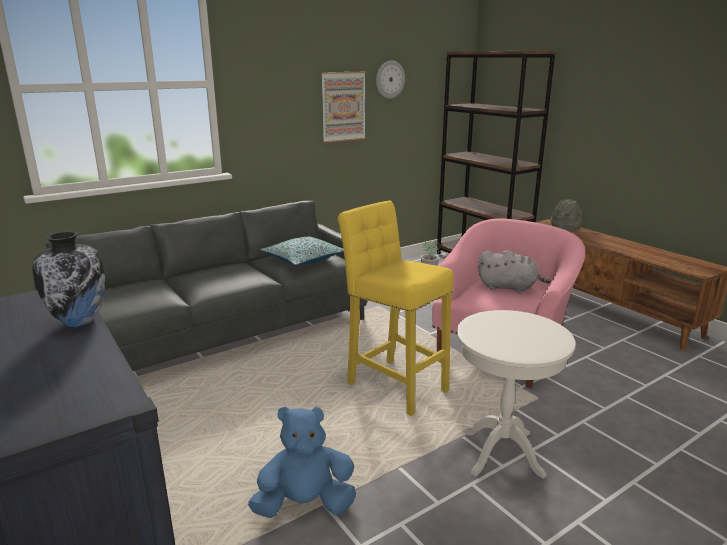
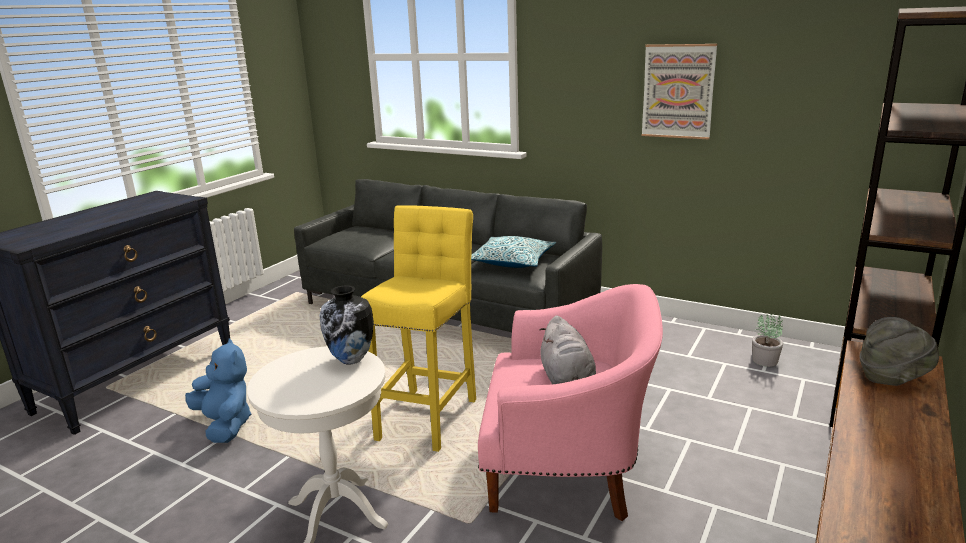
camera: 65 degrees right, 0 degrees up
vase [32,231,105,327] -> vase moved to [320,285,374,364]
wall clock [376,60,405,99] -> none

